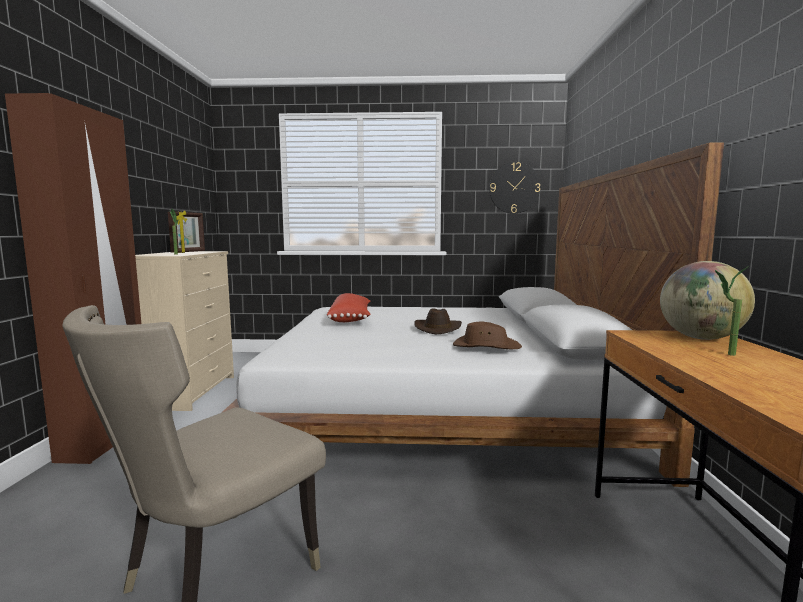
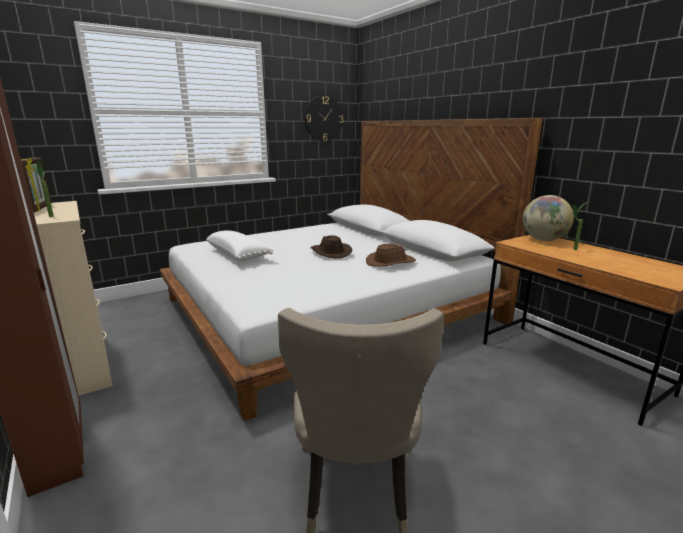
camera: 35 degrees left, 10 degrees up
red pillow [327,293,371,322] -> white pillow [206,230,274,261]

